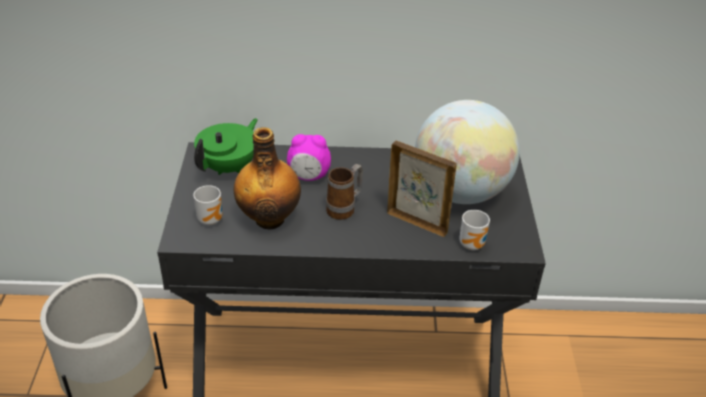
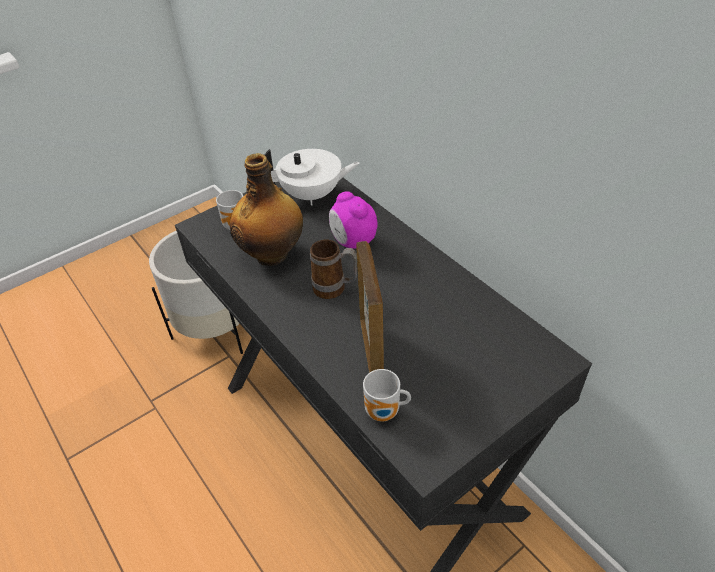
camera: 55 degrees right, 5 degrees up
green teapot [194,118,258,175] -> white teapot [265,149,360,206]
globe [415,100,520,204] -> none

